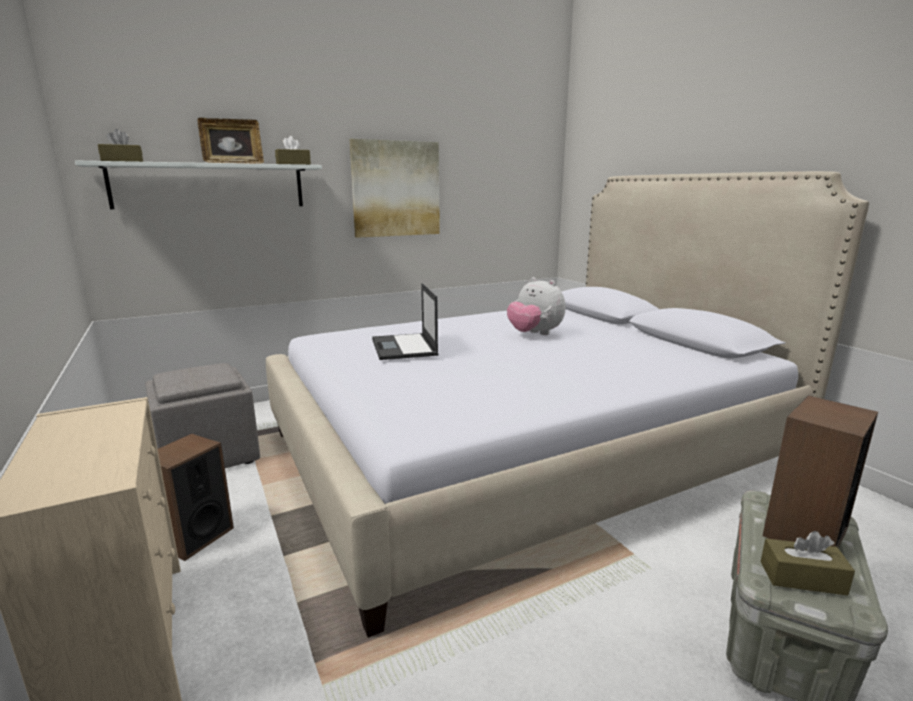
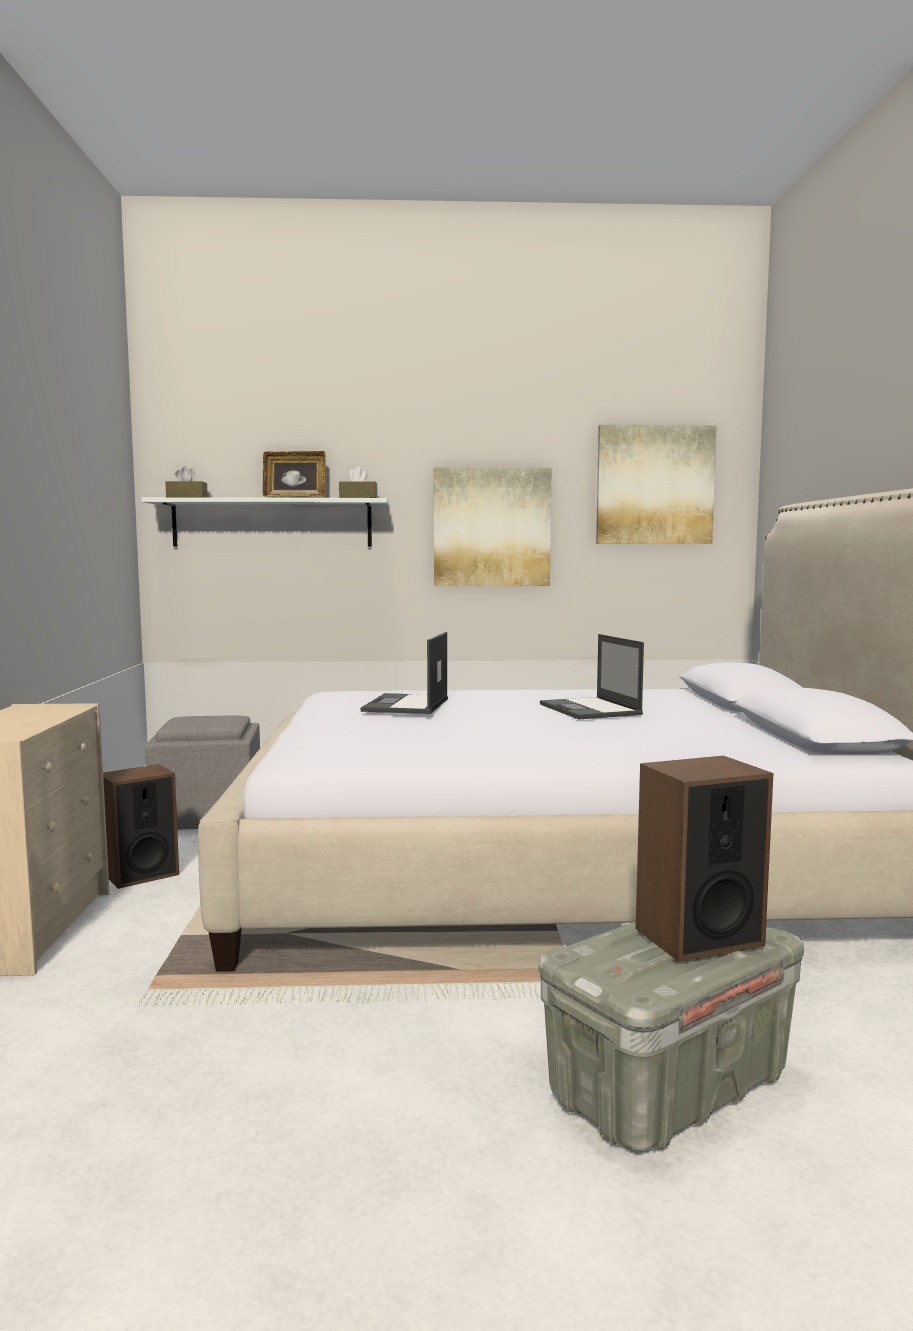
camera: 25 degrees right, 10 degrees down
plush toy [507,277,565,335] -> laptop [540,634,644,720]
brown tissue box [760,531,855,596] -> none
none -> picture [596,425,717,544]

